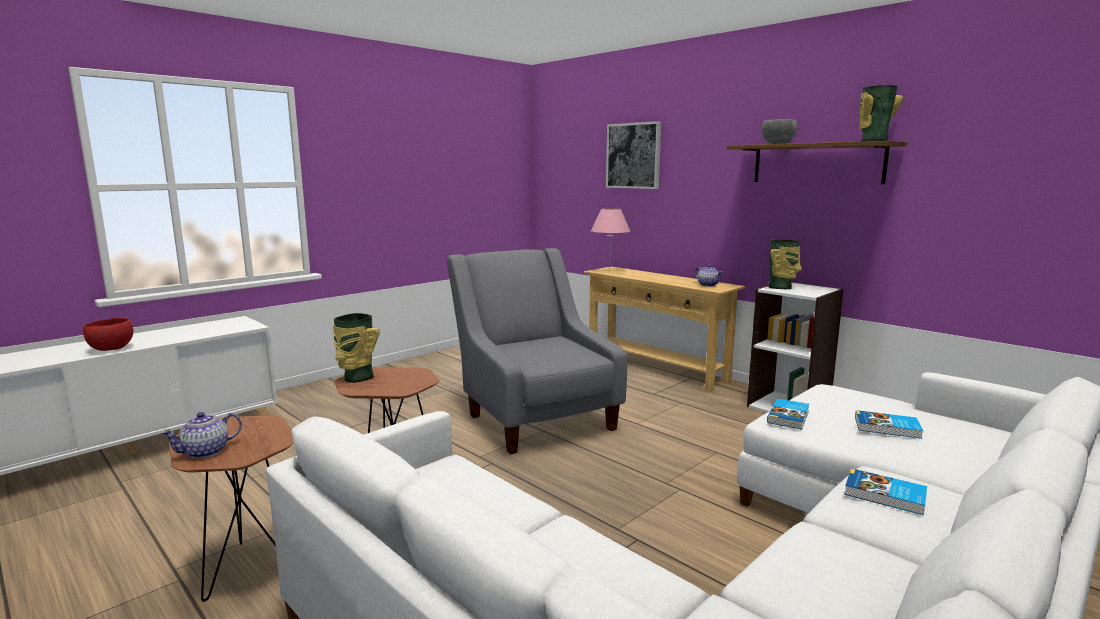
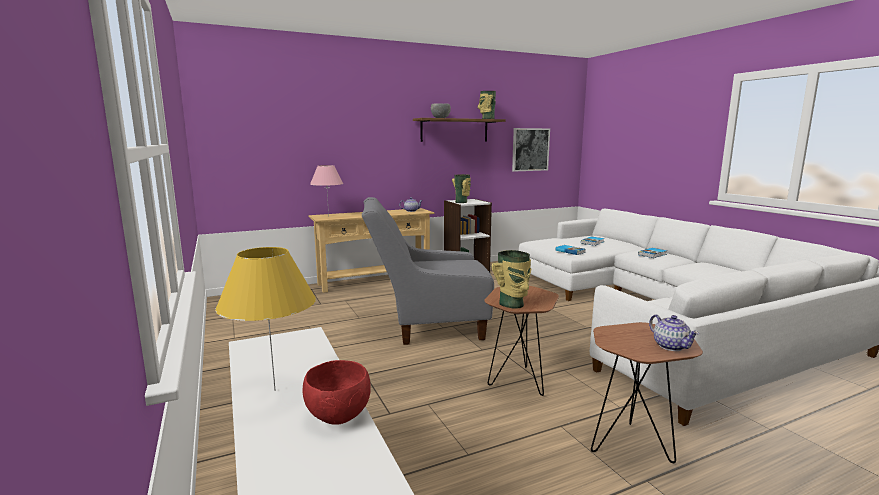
camera: 70 degrees left, 0 degrees up
picture [606,121,661,189] -> picture moved to [512,128,550,172]
none -> yellow table lamp [215,247,316,391]

